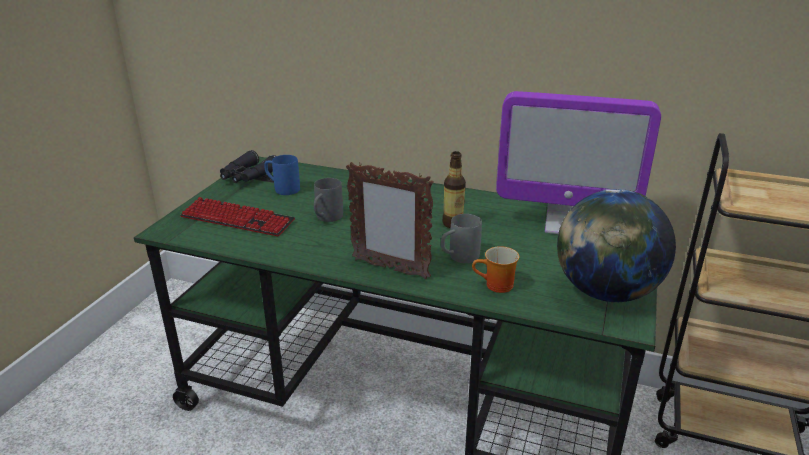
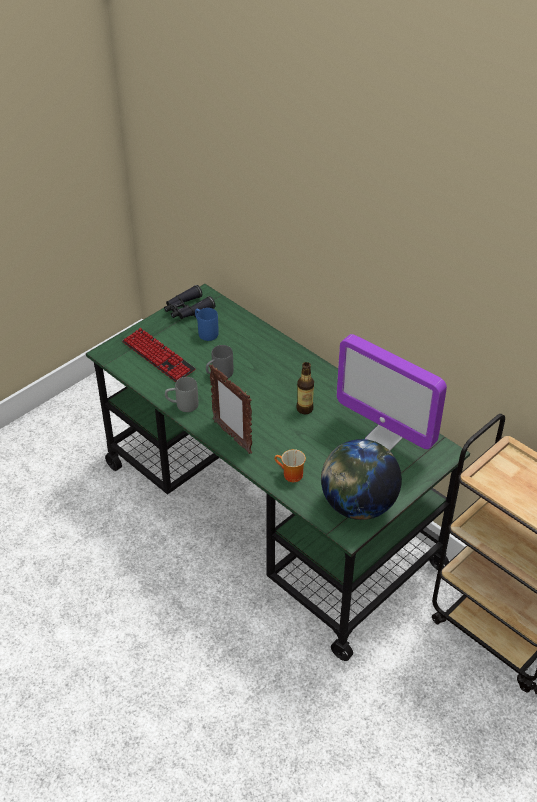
camera: 25 degrees right, 15 degrees up
grey mug [441,214,482,263] -> grey mug moved to [165,377,198,412]

